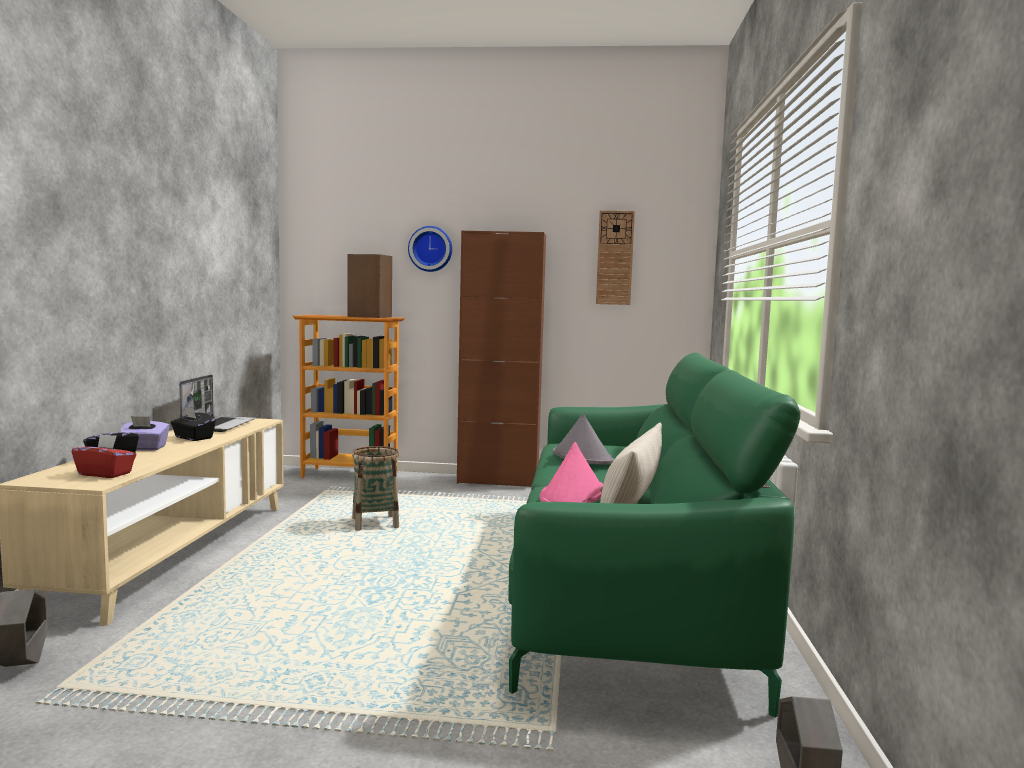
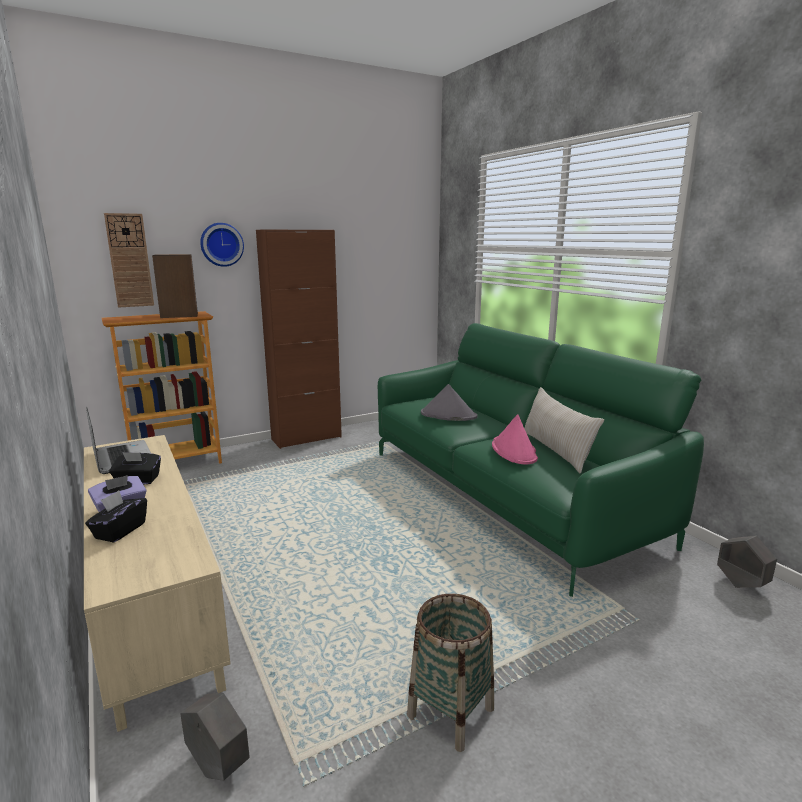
camera: 35 degrees left, 10 degrees up
red tissue box [72,434,137,478] -> none
basket [352,446,399,531] -> basket moved to [407,594,494,752]
wall clock [596,210,635,305] -> wall clock moved to [104,213,154,308]

